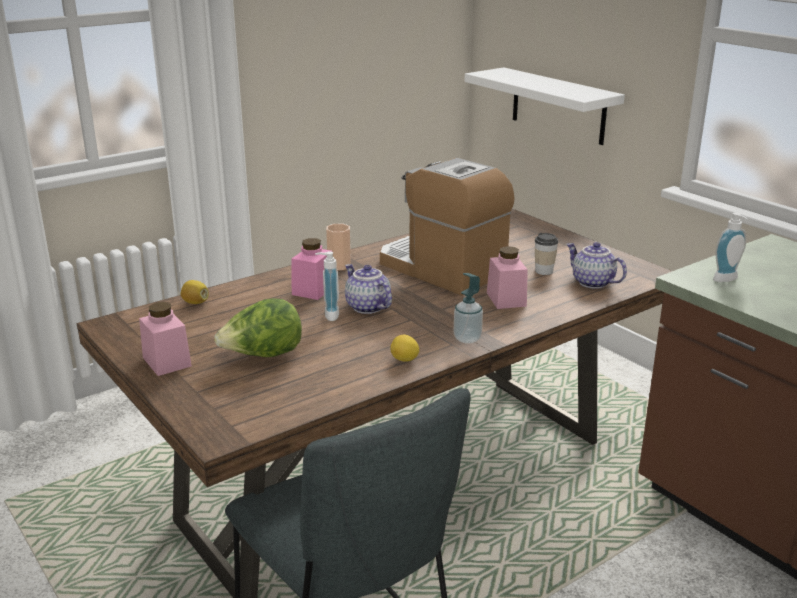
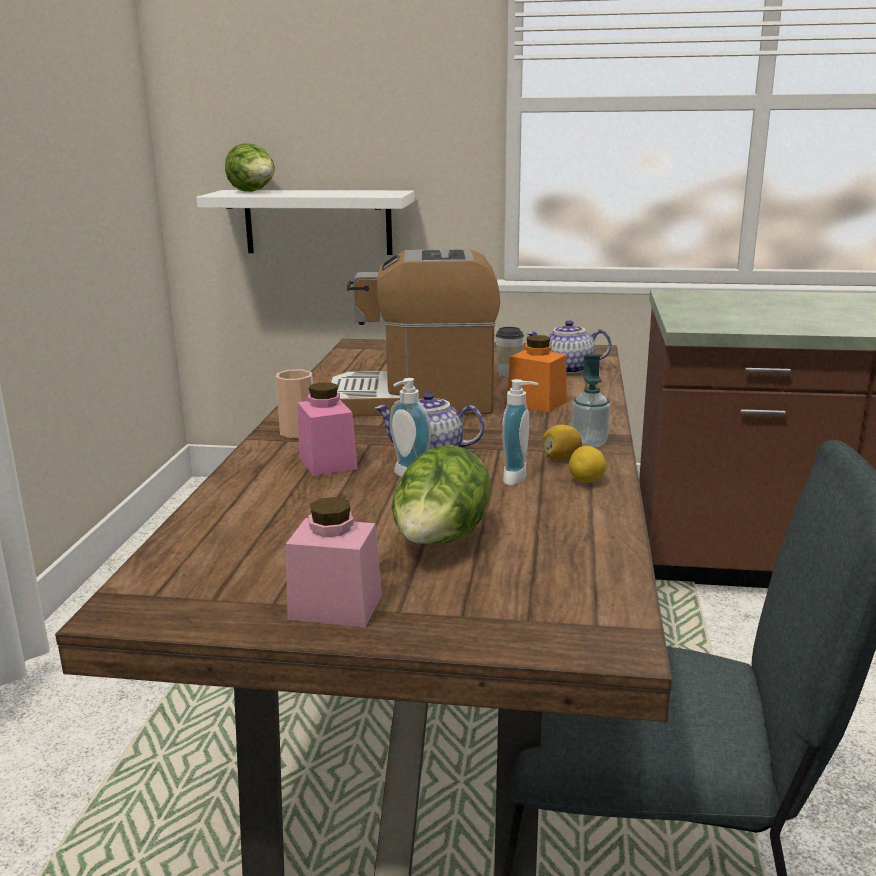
camera: 45 degrees left, 5 degrees down
lemon [181,280,208,304] -> lemon moved to [543,425,582,460]
pink jar [487,246,528,309] -> orange jar [508,335,567,413]
soap dispenser [713,213,748,282] -> soap dispenser moved to [502,379,538,486]
none -> lettuce [225,143,275,192]

